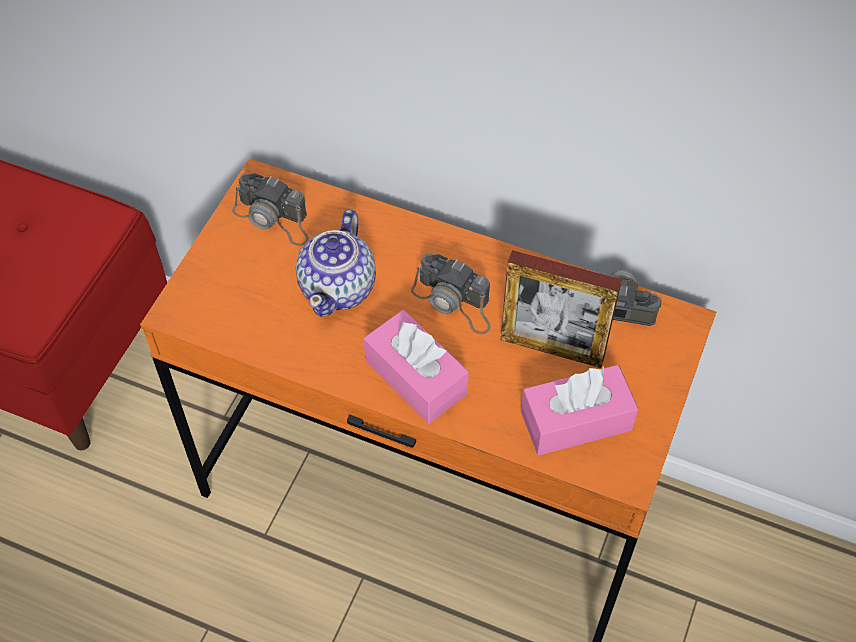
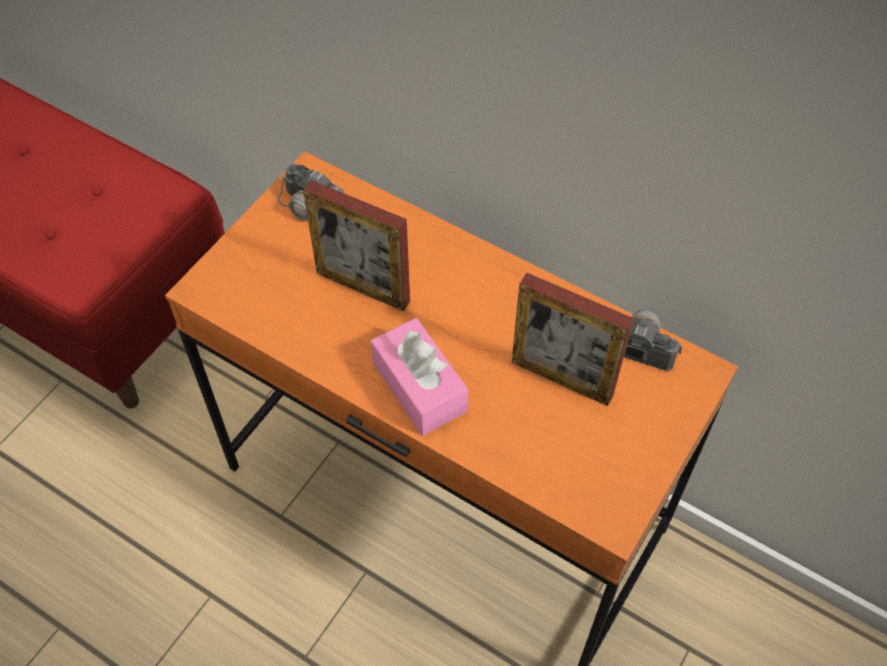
camera: 10 degrees right, 0 degrees up
teapot [296,209,376,317] -> picture frame [303,180,410,311]
camera [411,253,491,335] -> none
pink tissue box [521,365,638,455] -> none

